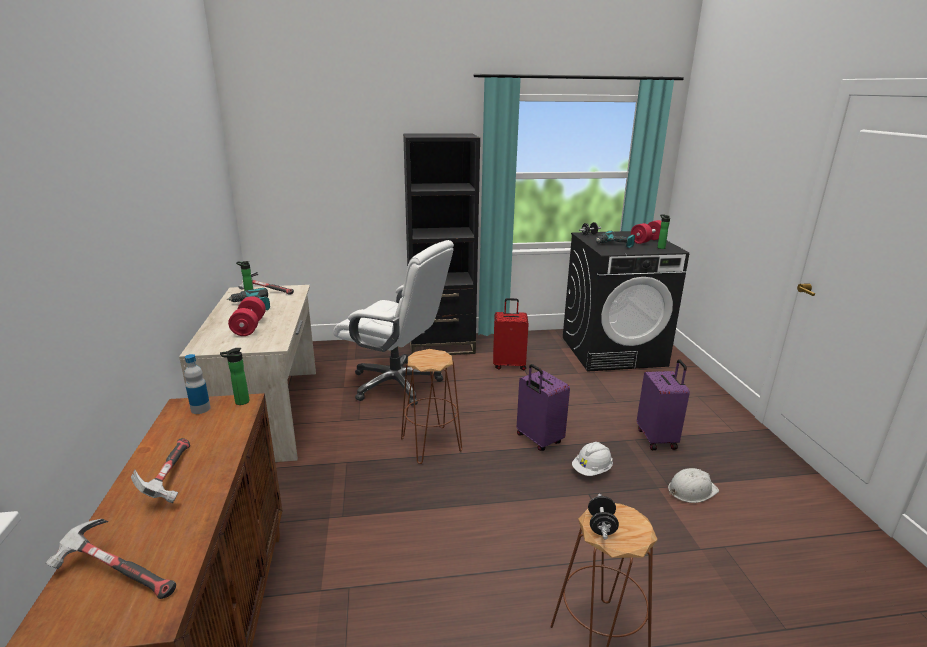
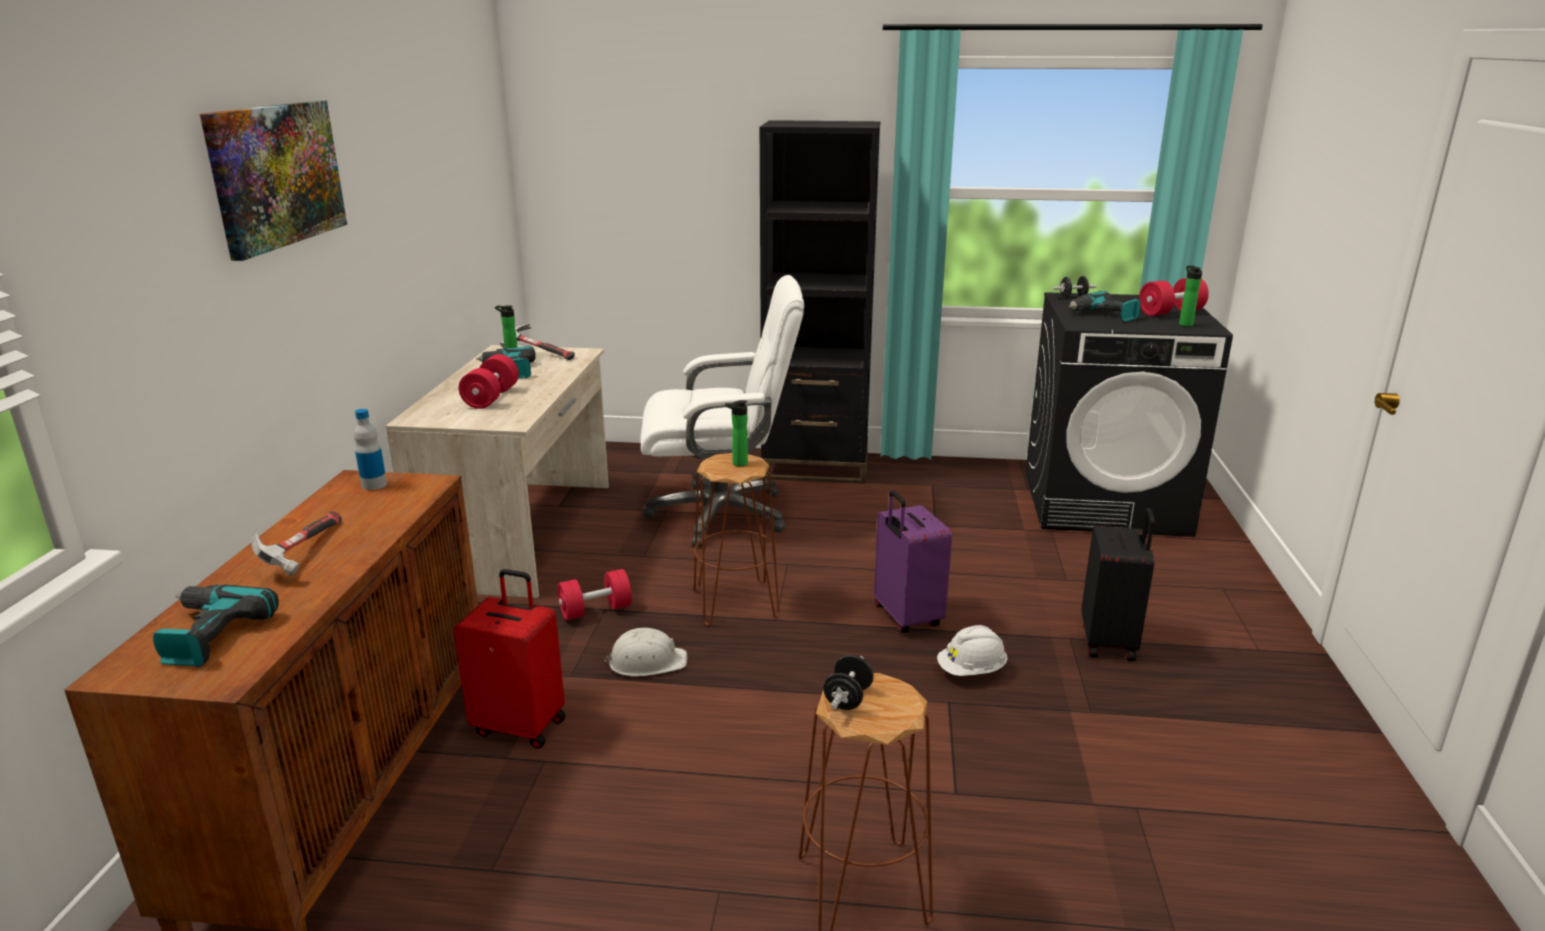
camera: 15 degrees right, 0 degrees up
hammer [46,519,176,599] -> power drill [153,585,279,667]
bottle [220,348,249,405] -> bottle moved to [725,400,748,466]
white office chair [333,240,454,406] -> white office chair turned 45 degrees counterclockwise [641,275,804,547]
red suitcase [493,298,529,370] -> red suitcase moved to [454,569,566,749]
purple suitcase [637,359,690,450] -> black suitcase [1082,508,1155,662]
white hard hat [668,468,719,503] -> white hard hat moved to [604,628,687,677]
none -> picture [200,100,347,261]
none -> red dumbbell [558,569,632,620]

